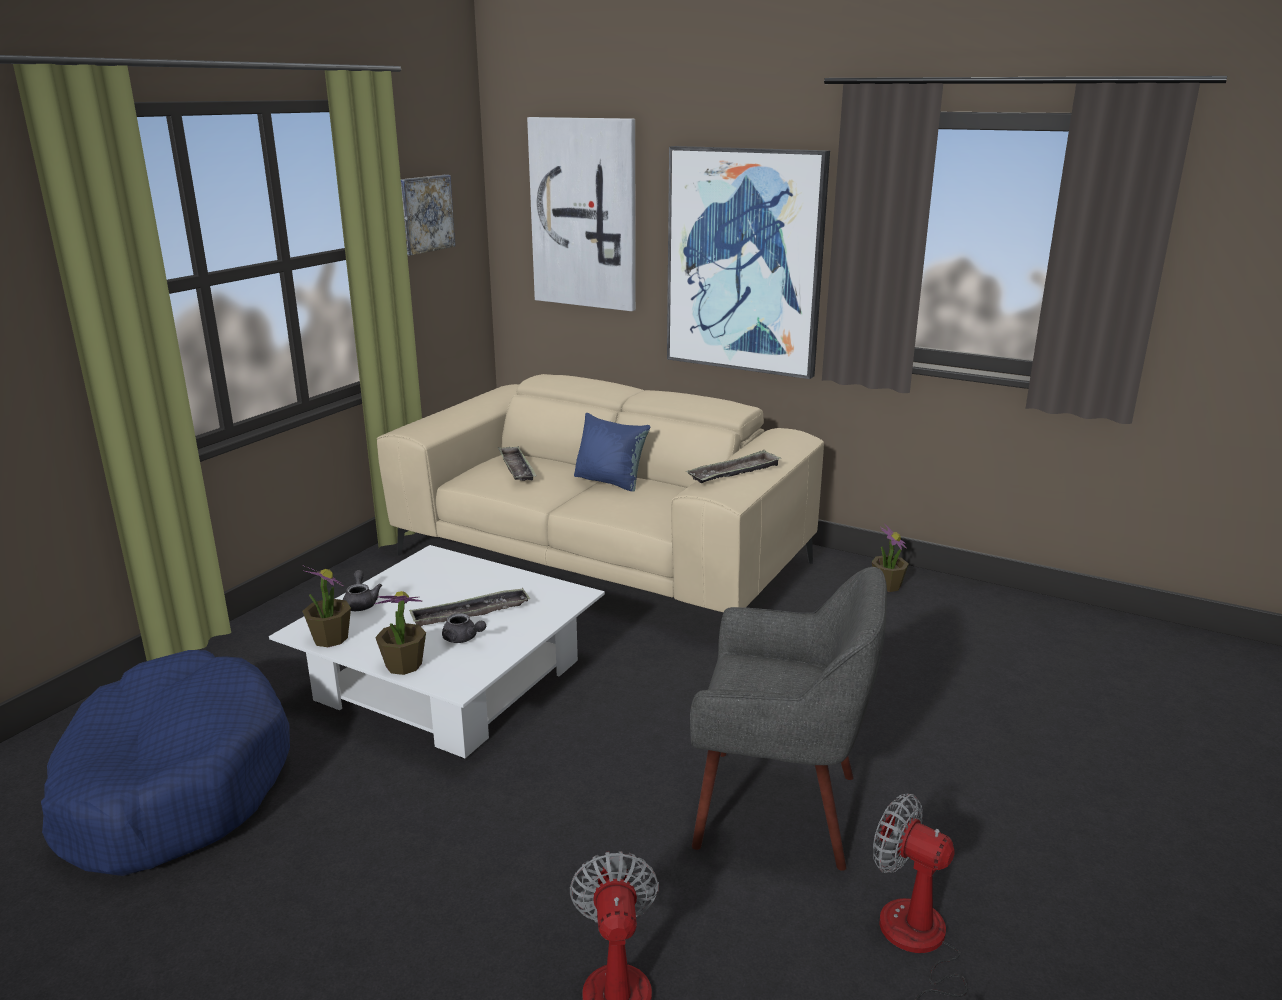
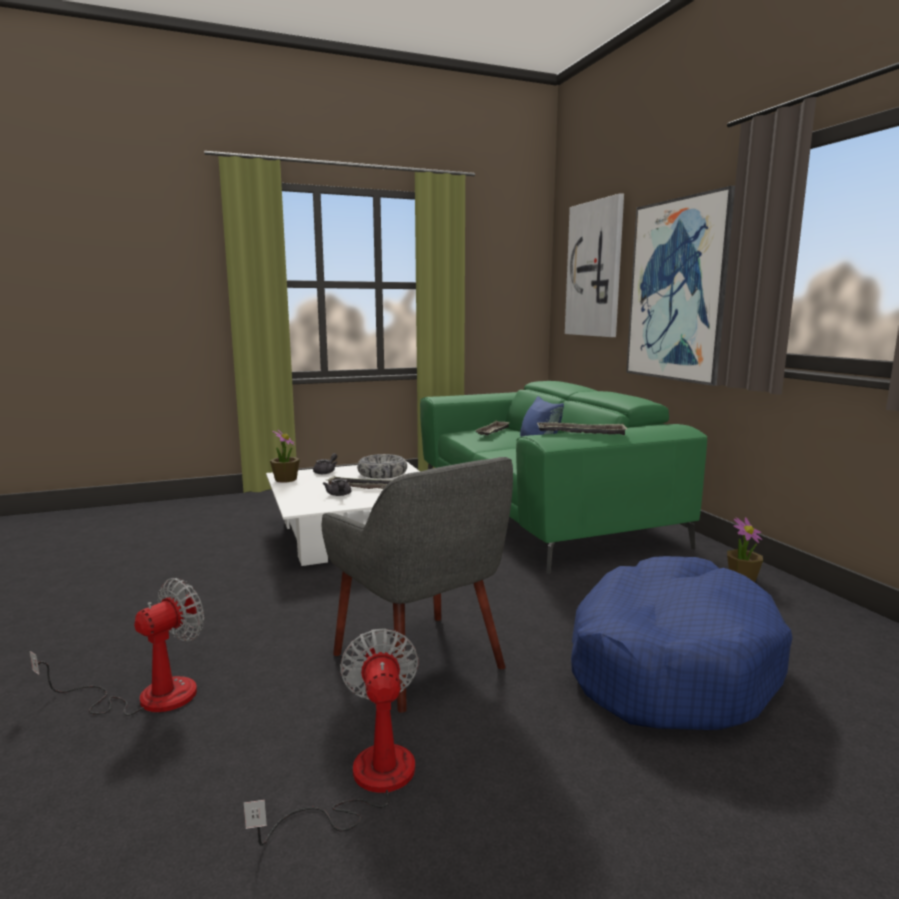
camera: 40 degrees right, 10 degrees down
blue dog bed [41,650,290,876] -> blue dog bed moved to [571,556,792,730]
potted plant [375,591,426,675] -> none
beige sofa [377,374,824,612] -> green sofa [420,381,707,574]
picture [401,175,455,256] -> none
none -> bowl [357,454,407,479]

